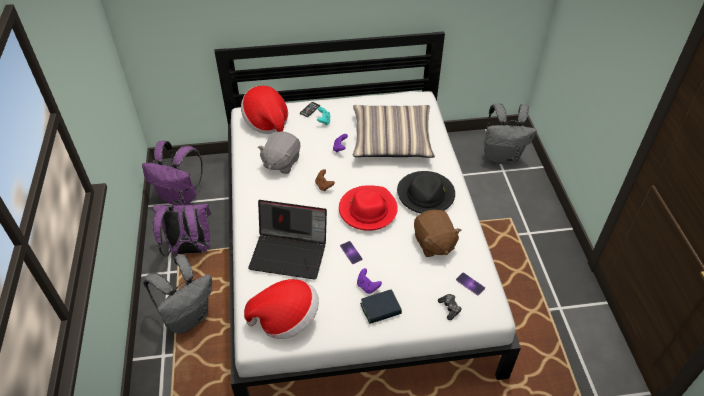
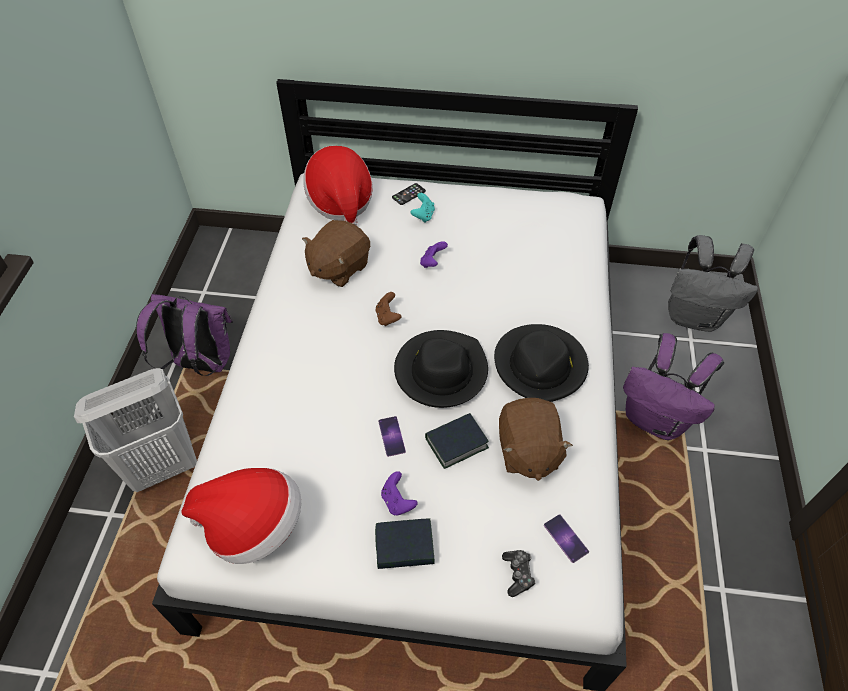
camera: 15 degrees right, 5 degrees up
purple backpack [142,141,203,205] -> purple backpack moved to [623,333,724,440]
grey backpack [143,255,212,334] -> white laundry basket [74,368,197,492]
laptop [248,200,327,280] -> none
grey plush toy [258,131,300,174] -> brown plush toy [302,220,370,287]
red hat [339,185,398,231] -> black hat [394,330,488,408]
pillow [353,105,435,158] -> none
none -> book [425,413,489,469]

